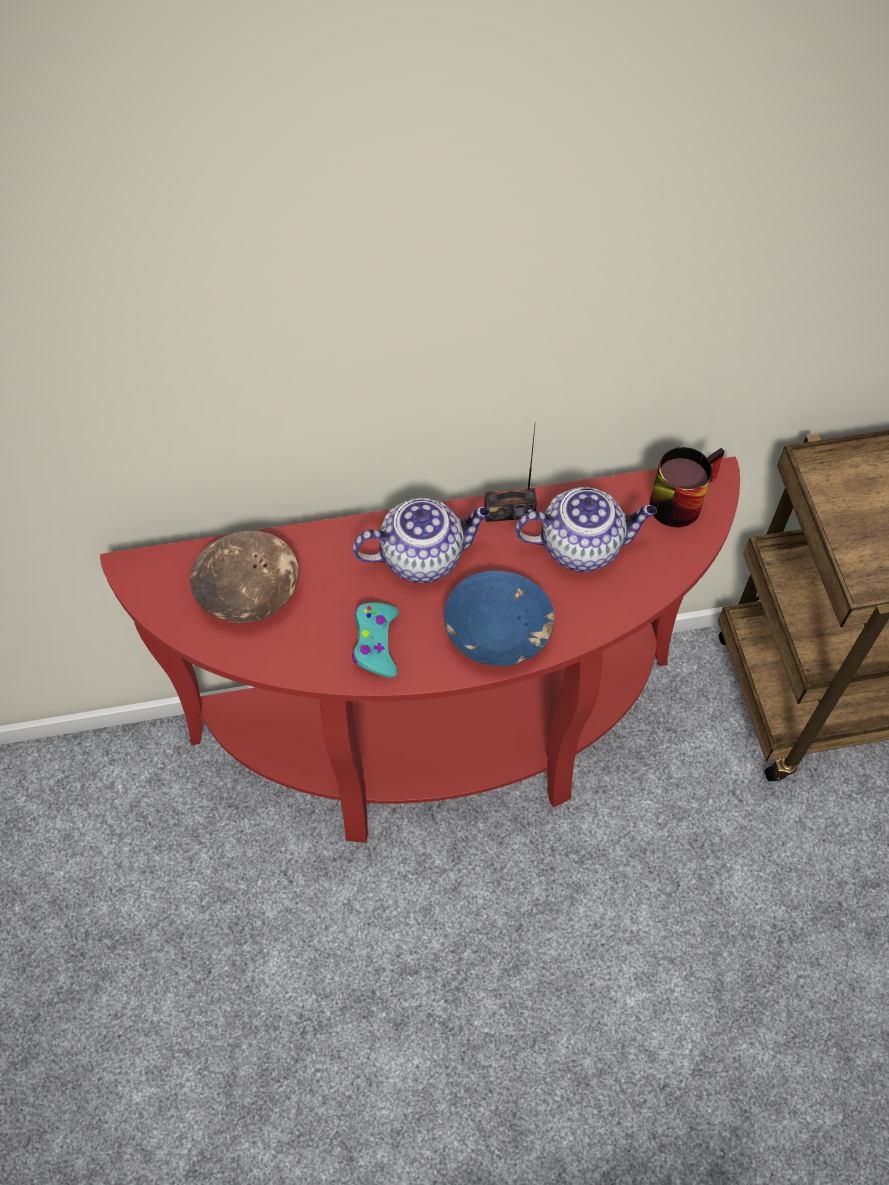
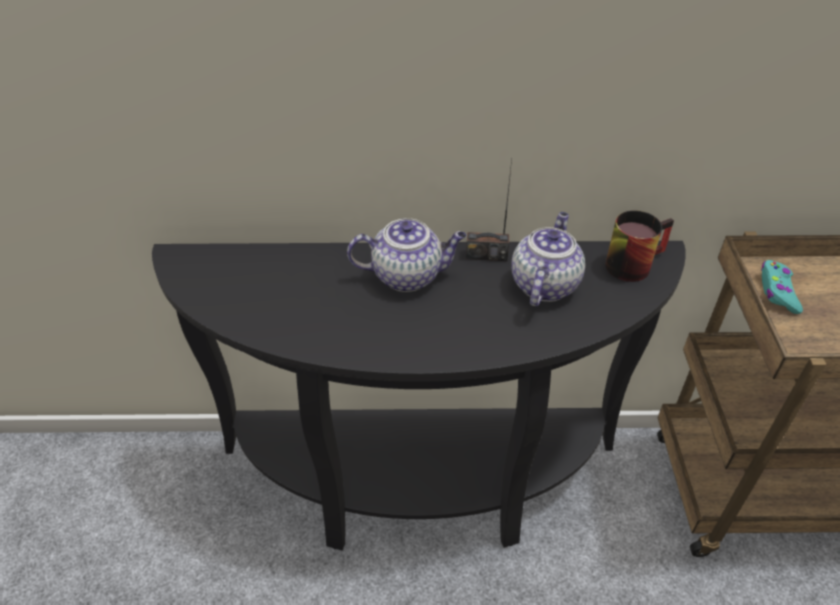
camera: 10 degrees right, 15 degrees down
red console table [100,456,740,843] -> black console table [152,241,686,550]
brown bowl [190,531,299,622] -> none
turquoise game controller [352,602,399,678] -> turquoise game controller moved to [761,260,803,314]
blue bowl [444,570,555,666] -> none
teapot [515,487,657,572] -> teapot turned 75 degrees counterclockwise [511,212,585,306]

